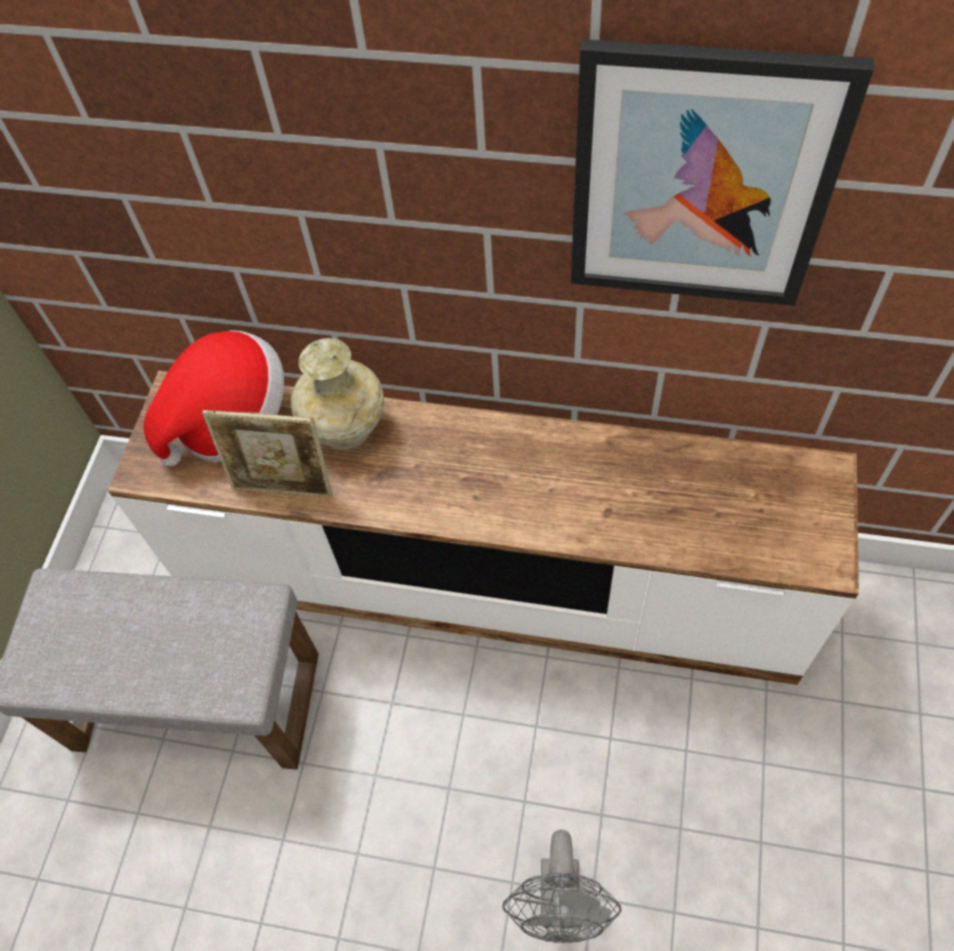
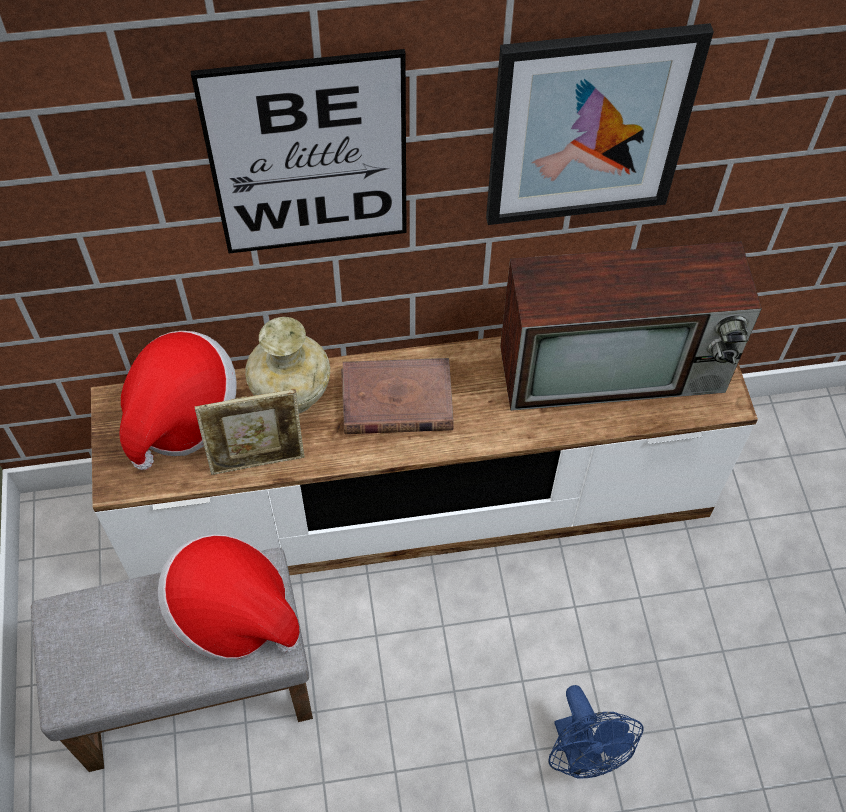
camera: 25 degrees left, 0 degrees up
grey fan [502,830,621,943] -> blue fan [548,685,644,778]
none -> hat [158,535,299,660]
none -> picture [191,49,407,253]
none -> brown book [341,358,454,434]
none -> television [500,241,762,411]

